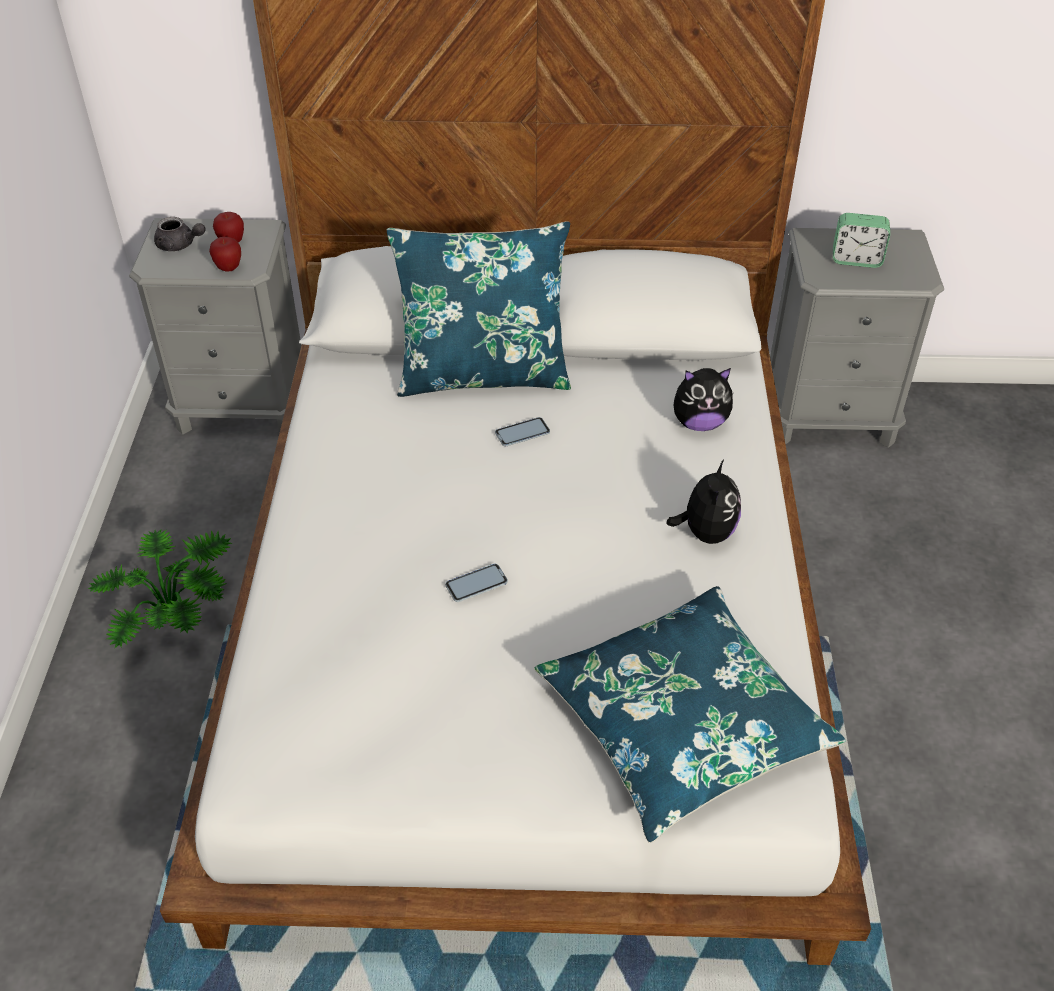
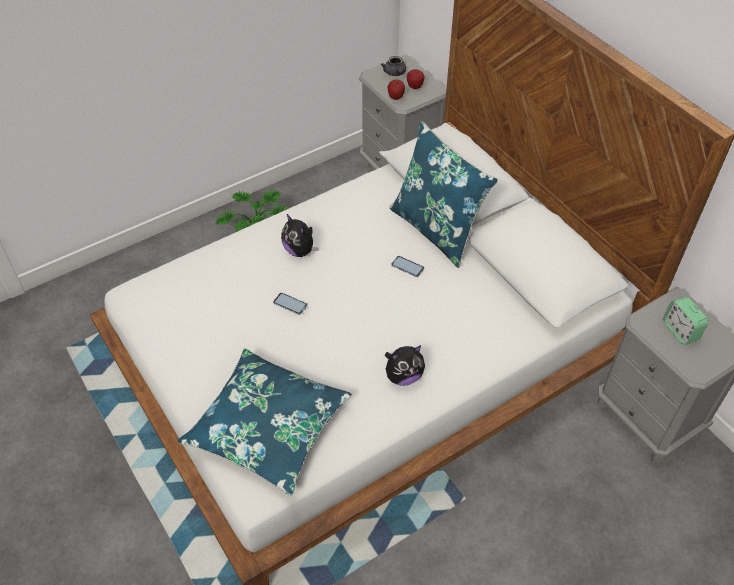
camera: 55 degrees right, 5 degrees up
plush toy [673,368,734,431] -> plush toy moved to [281,213,319,257]

